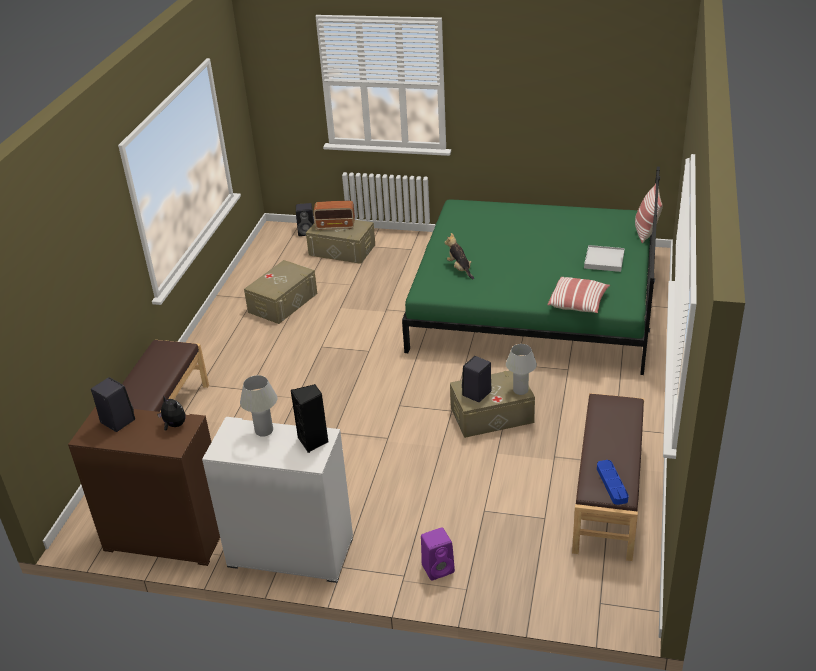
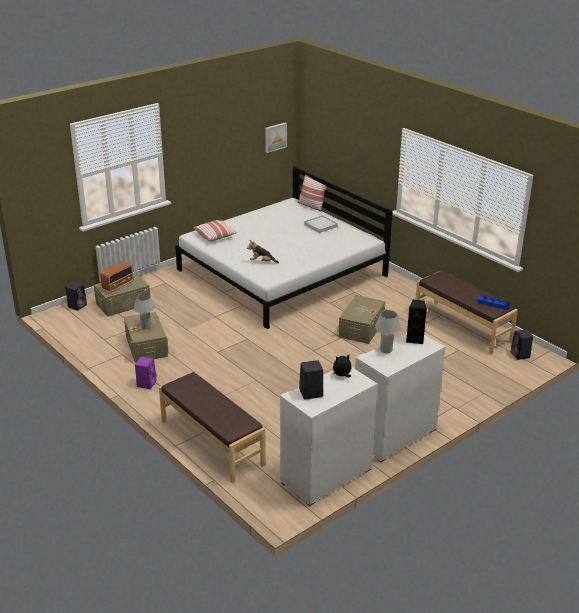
camera: 55 degrees left, 5 degrees down
brown cabinet [68,406,220,566] -> white cabinet [280,368,377,506]
green bed [402,167,660,375] -> white bed [175,166,393,329]
purple speaker [421,527,455,581] -> purple speaker moved to [135,357,156,389]
black speaker [462,356,492,402] -> black speaker moved to [511,329,533,360]
white table lamp [506,344,537,395] -> white table lamp moved to [134,294,155,330]
pillow [548,277,610,313] -> pillow moved to [194,220,237,241]
none -> picture [265,123,287,153]

